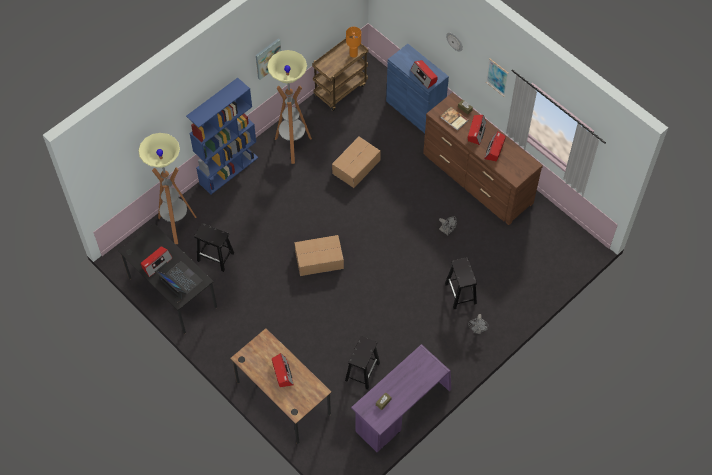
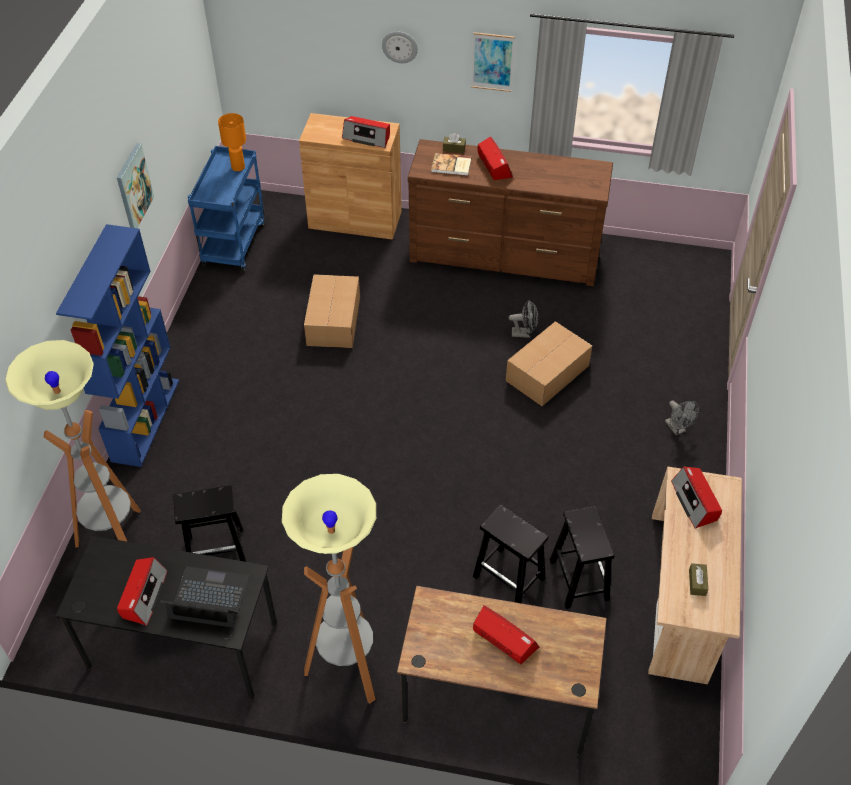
camera: 35 degrees left, 10 degrees down
floor lamp [267,50,312,164] -> floor lamp moved to [282,474,376,704]
cardboard box [294,235,344,276] -> cardboard box moved to [506,321,592,406]
brown cart [312,36,368,111] -> blue cart [188,146,265,272]
purple desk [351,344,451,452] -> beige desk [648,467,742,684]
blue cabinet [386,44,449,133] -> brown cabinet [299,113,402,240]
black stool [445,257,477,309] -> black stool moved to [473,505,548,603]
radio [484,131,506,161] -> radio moved to [671,467,722,529]

